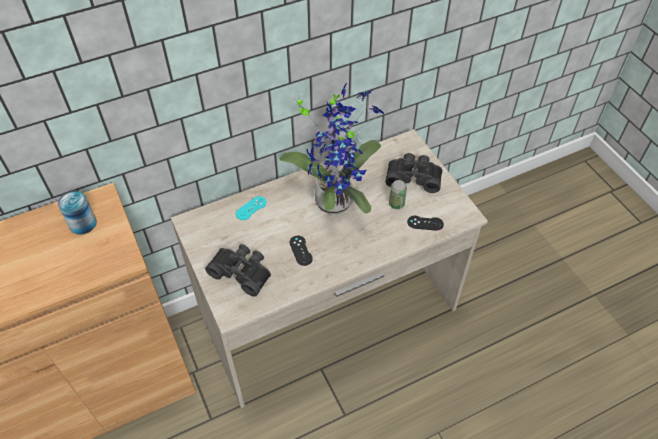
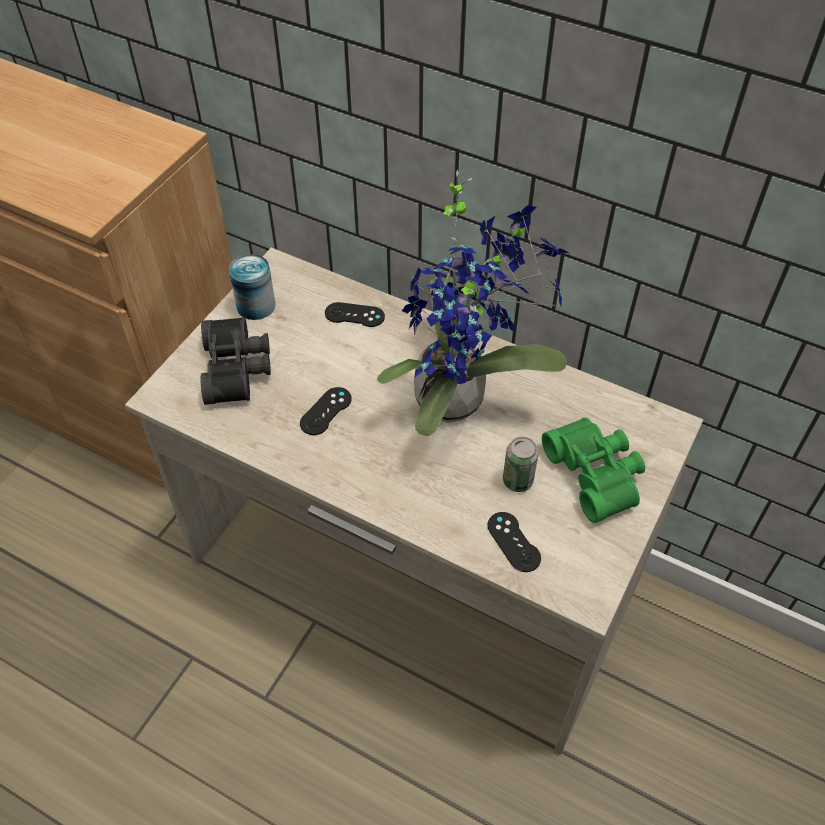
camera: 55 degrees right, 0 degrees up
can [58,191,97,235] -> can moved to [229,254,275,320]
turquoise game controller [236,196,267,220] -> black game controller [325,302,385,327]
black binoculars [385,153,442,193] -> green binoculars [542,417,645,523]

